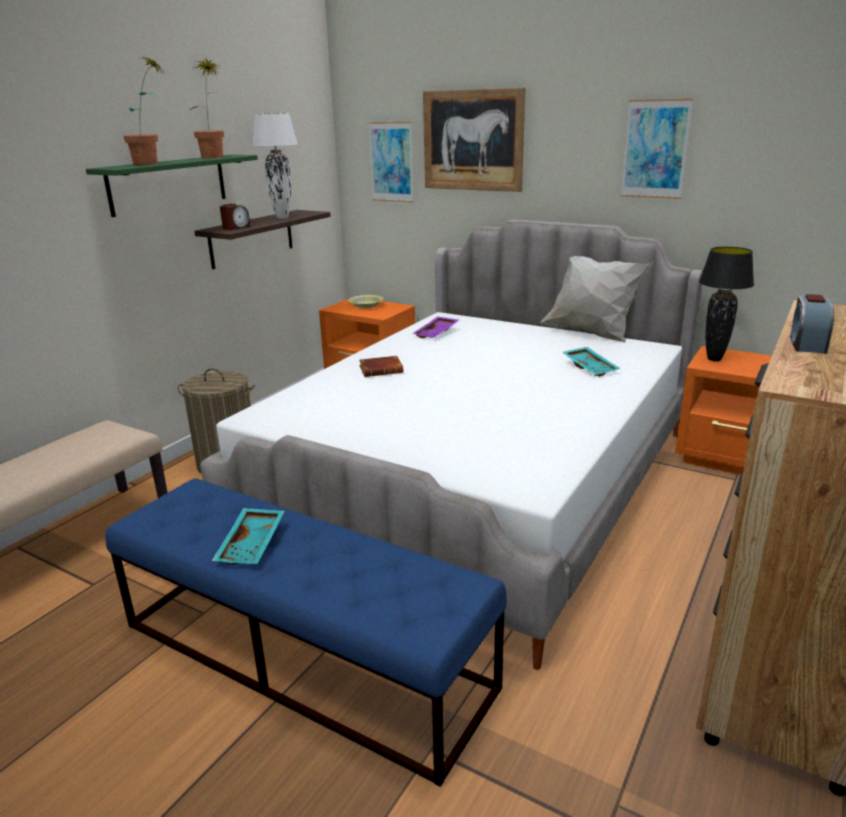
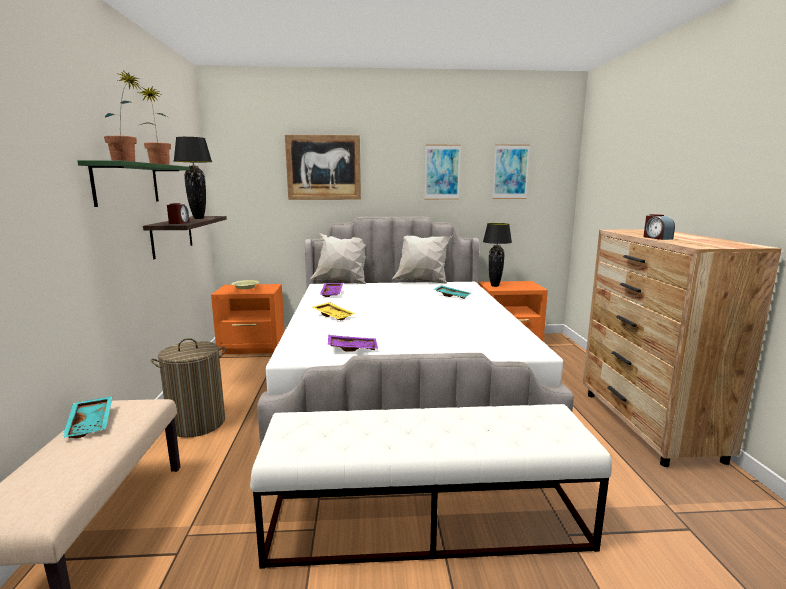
camera: 35 degrees left, 10 degrees down
blue bench [105,478,507,787] -> white bench [250,404,612,569]
turquoise tray [212,508,285,565] -> turquoise tray moved to [62,396,112,438]
white table lamp [252,113,298,219] -> black table lamp [174,137,212,219]
brown book [359,356,403,377] -> yellow tray [313,302,355,320]
picture [368,122,414,203] -> picture moved to [492,144,530,199]
none -> white pillow [310,233,366,284]
none -> purple tray [328,335,378,352]

